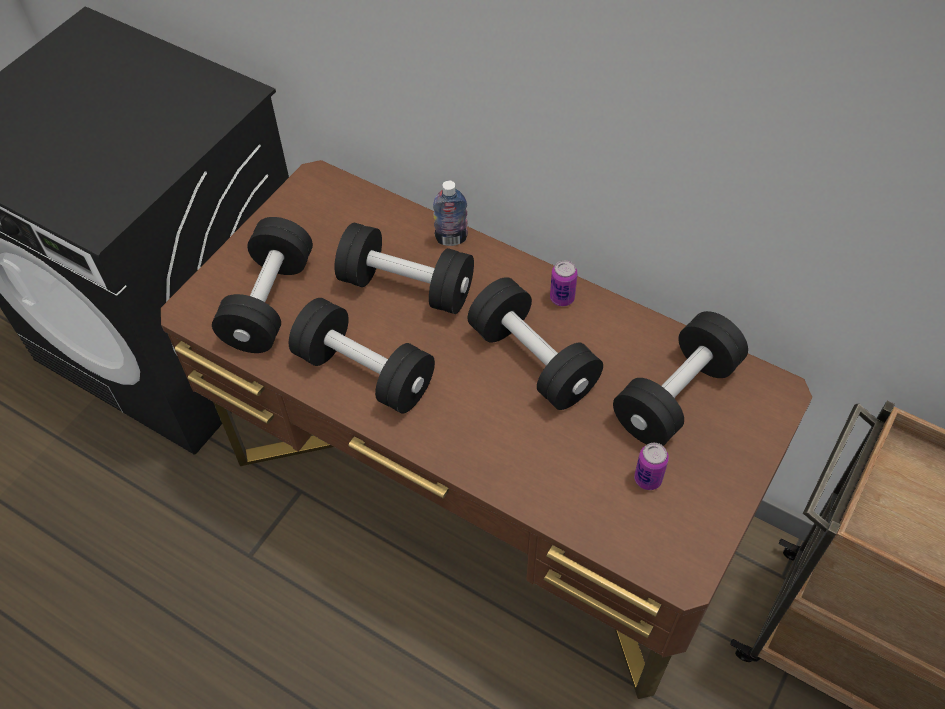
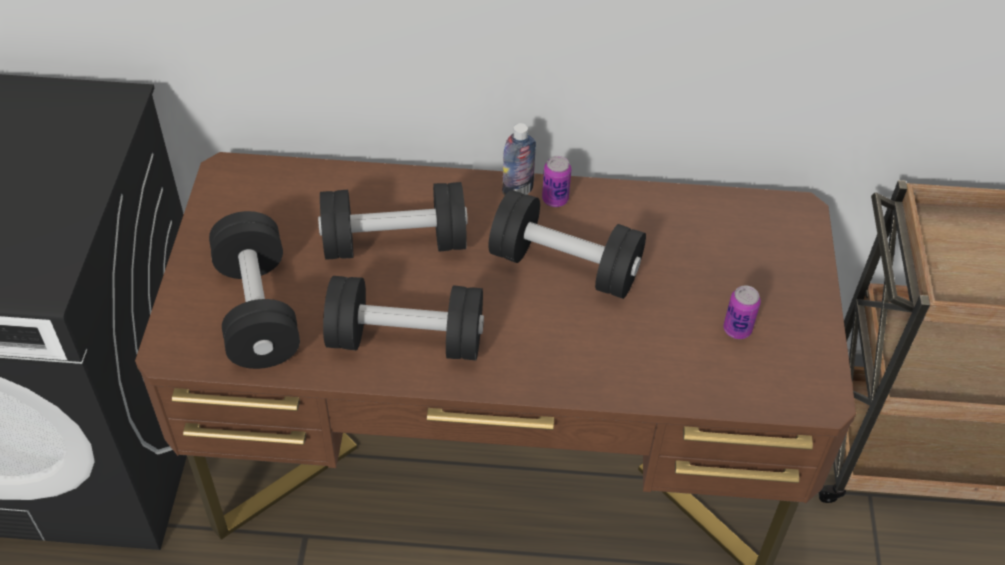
camera: 30 degrees left, 5 degrees down
bottle [433,181,468,246] -> bottle moved to [502,123,536,196]
black dumbbell [613,311,748,446] -> none

